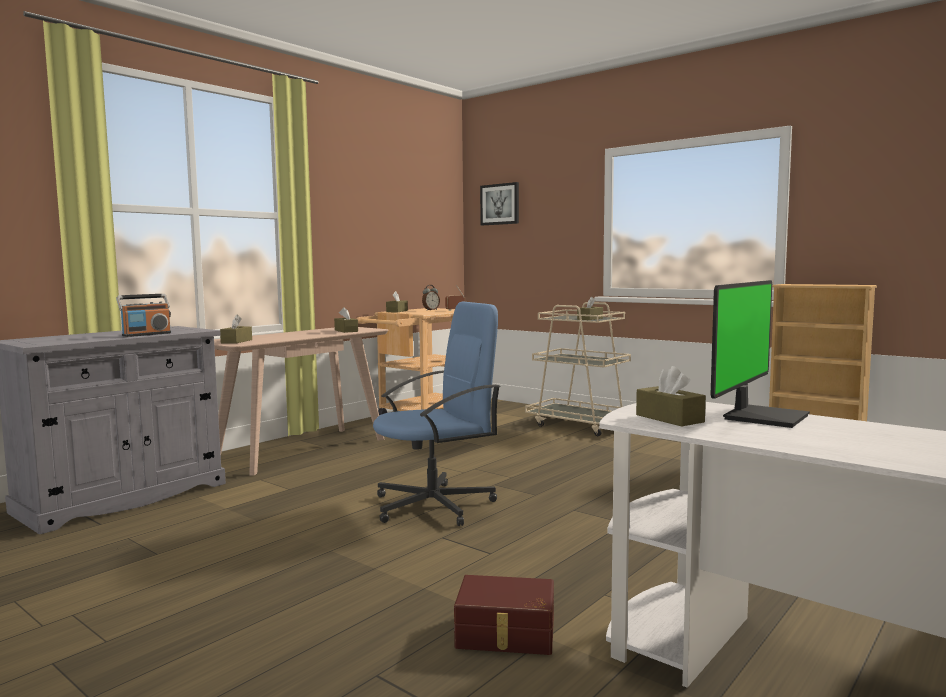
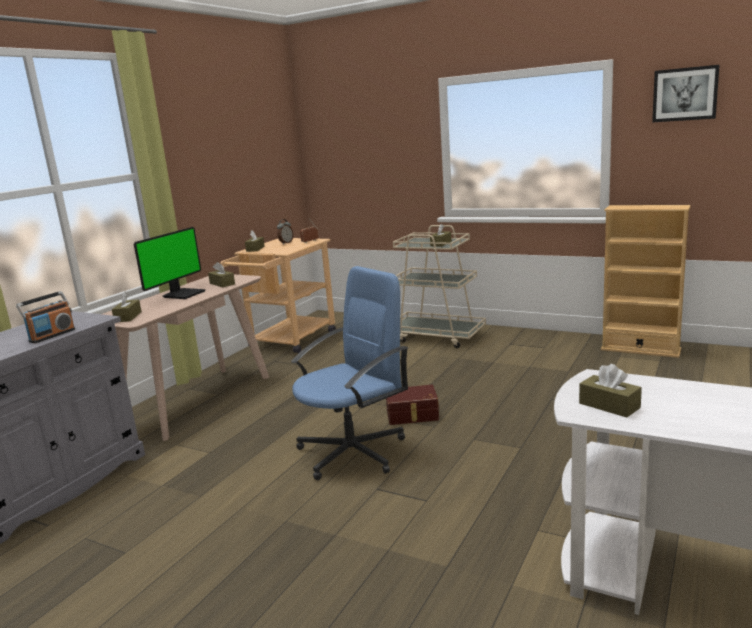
camera: 10 degrees left, 10 degrees up
brown storage box [454,575,554,655] -> brown storage box moved to [386,385,439,425]
picture [480,182,519,225] -> picture moved to [652,65,720,122]
monitor [710,280,810,428] -> monitor moved to [134,227,205,299]

